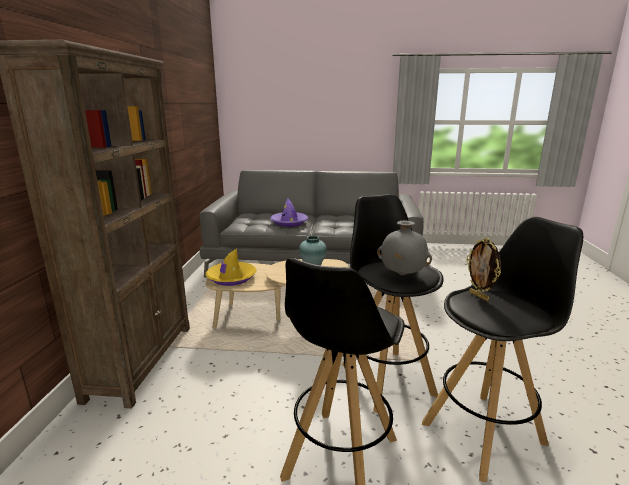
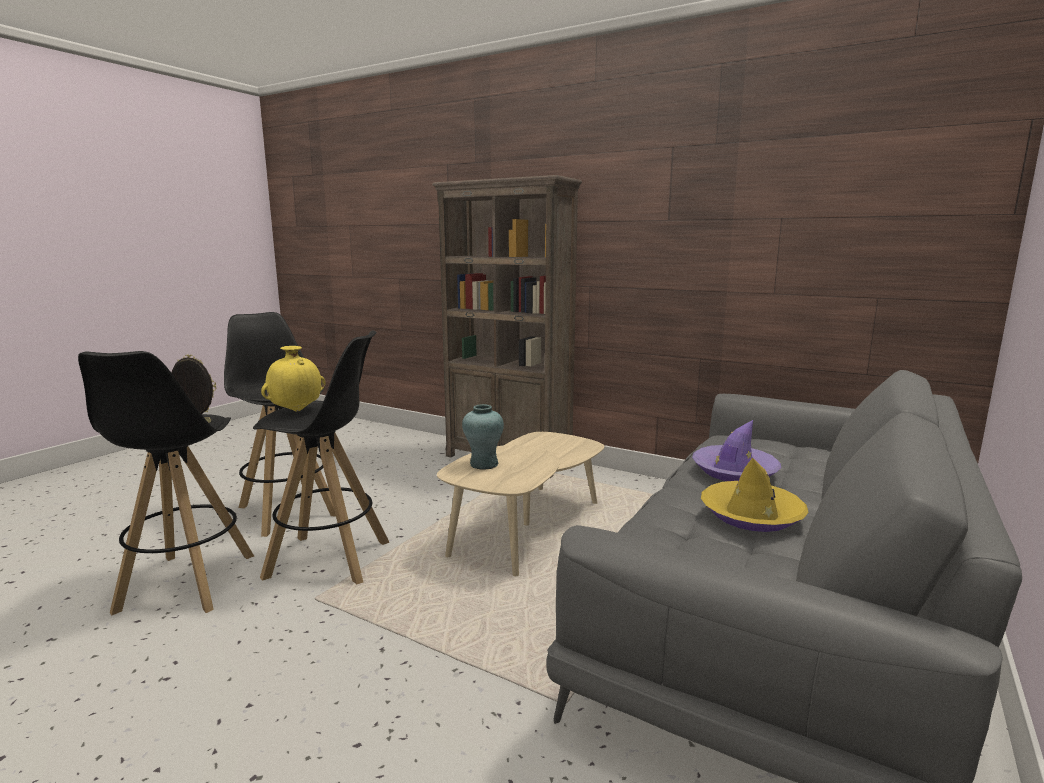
camera: 115 degrees right, 5 degrees down
yellow hat [206,248,257,286] -> yellow hat moved to [701,457,809,532]
grey vase [377,221,432,275] -> yellow vase [261,346,325,411]

